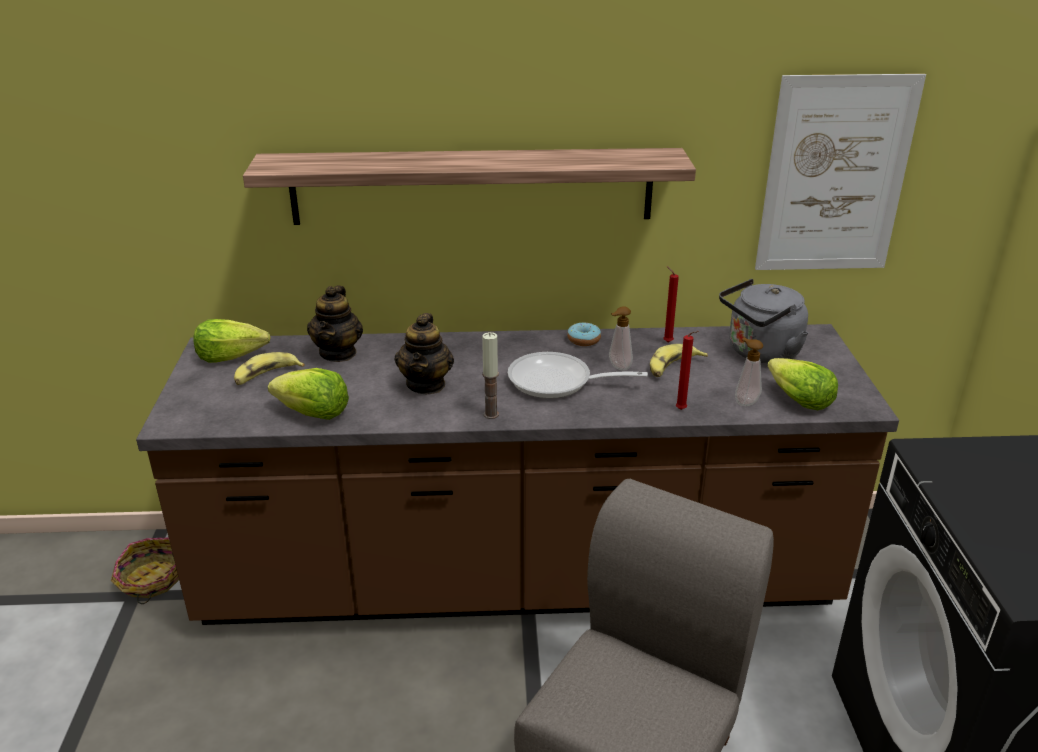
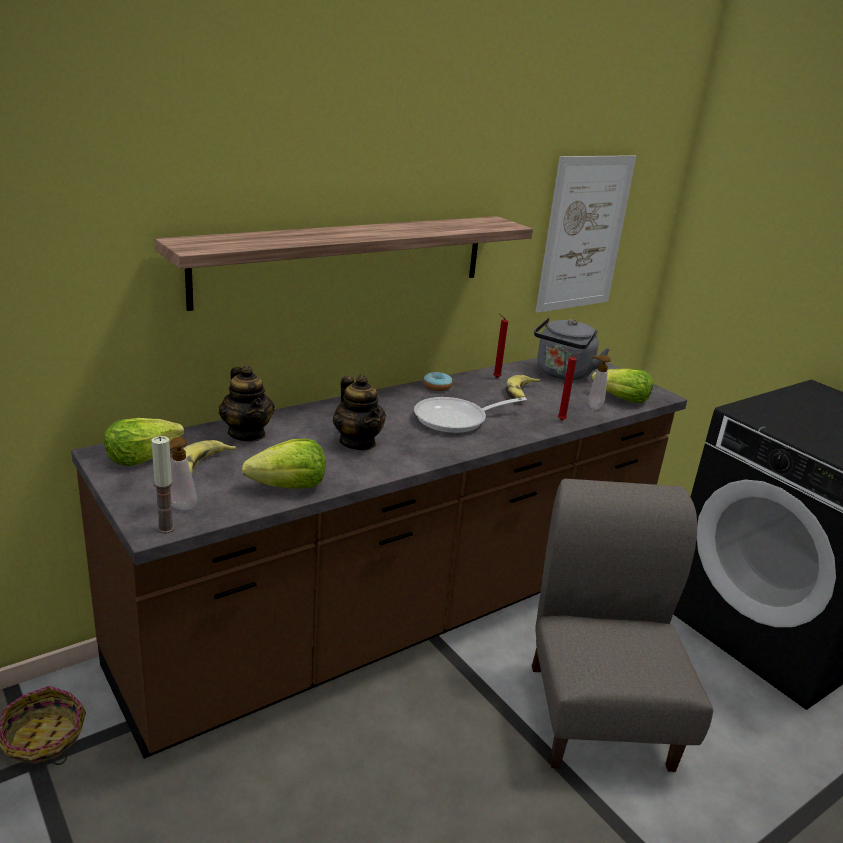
camera: 35 degrees left, 5 degrees down
candle [482,332,499,419] -> candle moved to [152,436,175,534]
soap dispenser [609,306,633,371] -> soap dispenser moved to [170,437,197,510]

